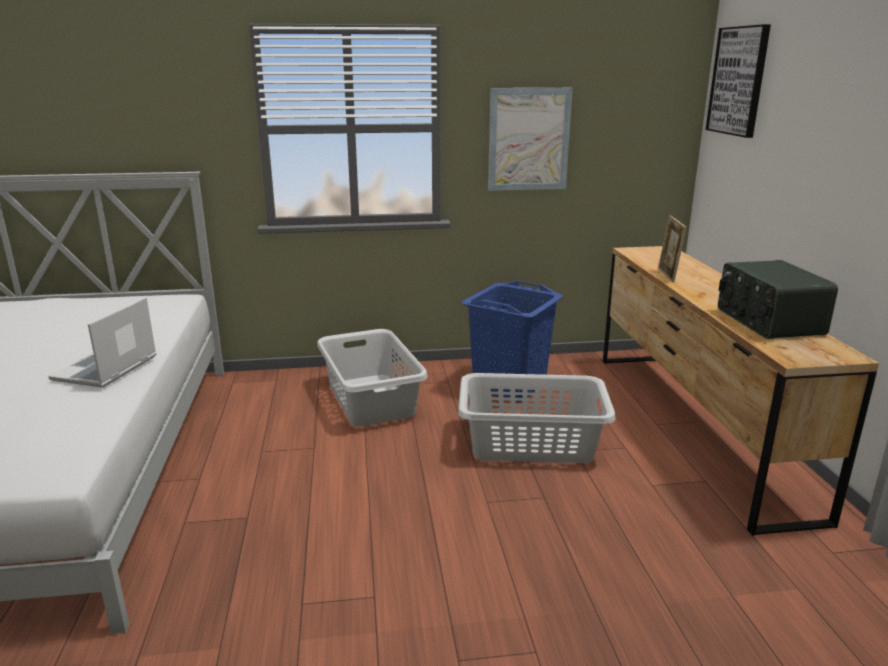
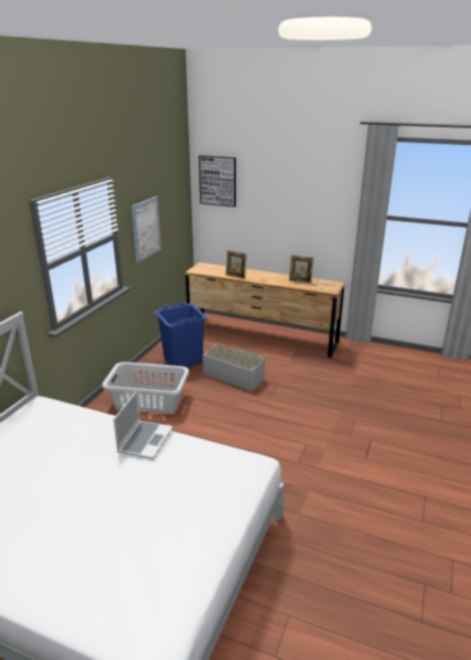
camera: 60 degrees left, 5 degrees up
laptop [48,297,157,388] -> laptop turned 120 degrees counterclockwise [113,391,173,459]
grey laundry basket [458,373,616,463] -> grey storage box [203,343,265,391]
radio [718,260,838,339] -> picture frame [289,255,314,283]

